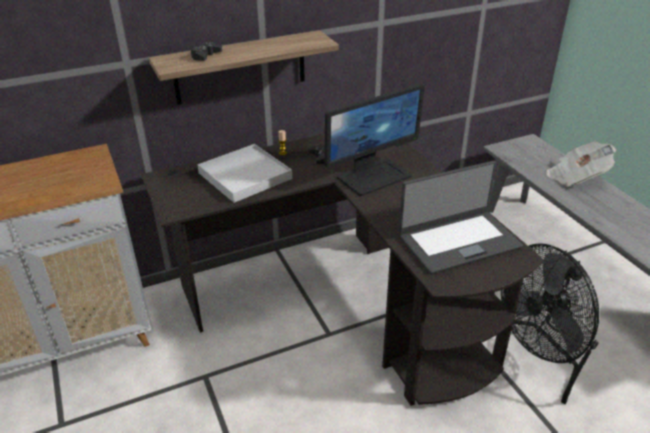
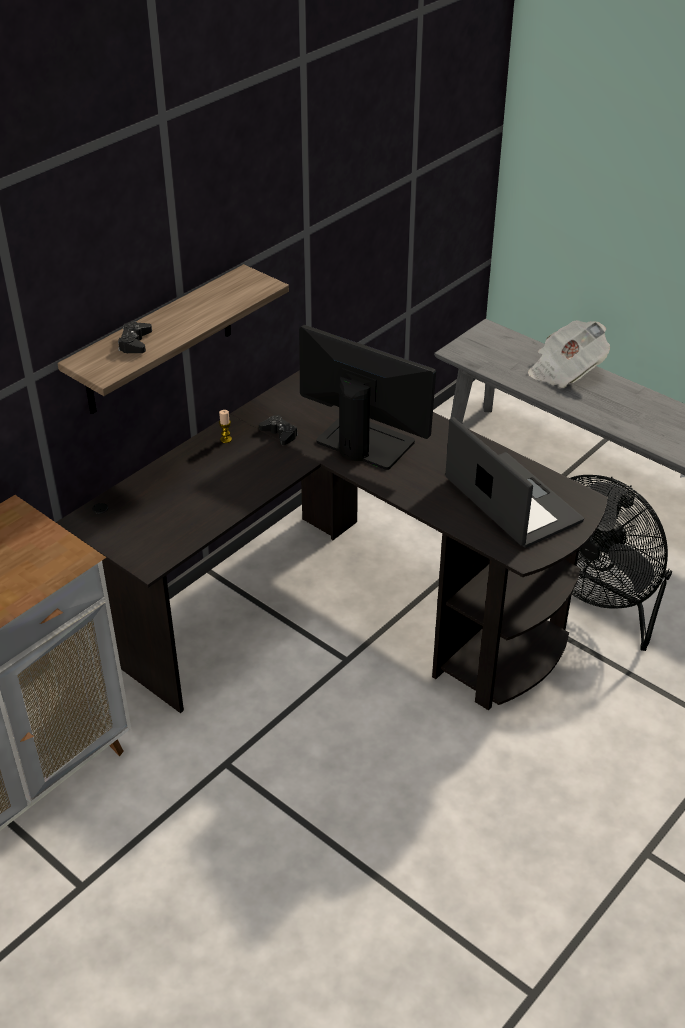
camera: 25 degrees left, 5 degrees up
white tray [197,144,292,203] -> none
monitor [324,83,425,196] -> monitor turned 90 degrees counterclockwise [299,325,436,470]
laptop [398,161,523,274] -> laptop turned 75 degrees counterclockwise [445,417,584,548]

